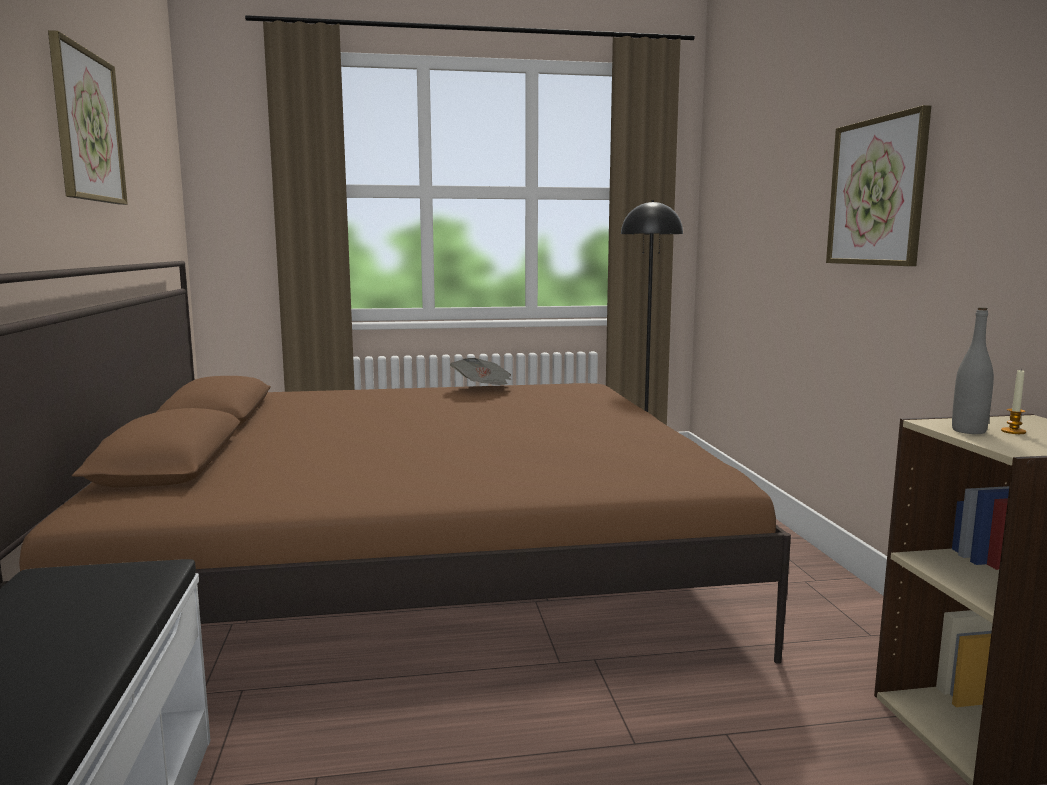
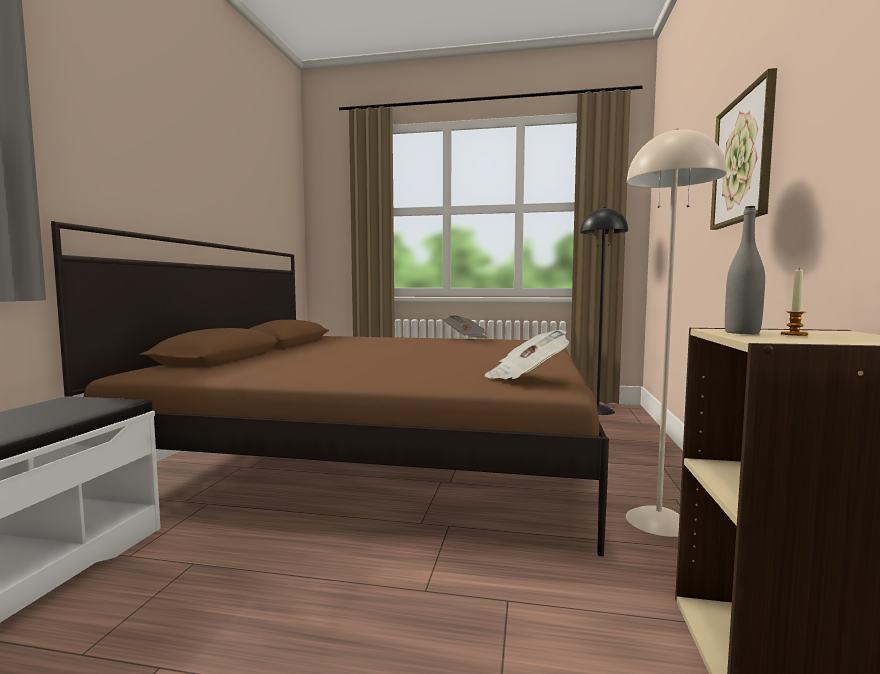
camera: 20 degrees right, 5 degrees down
picture [48,30,128,205] -> none
none -> newspaper [485,330,569,379]
none -> beige floor lamp [626,128,727,537]

